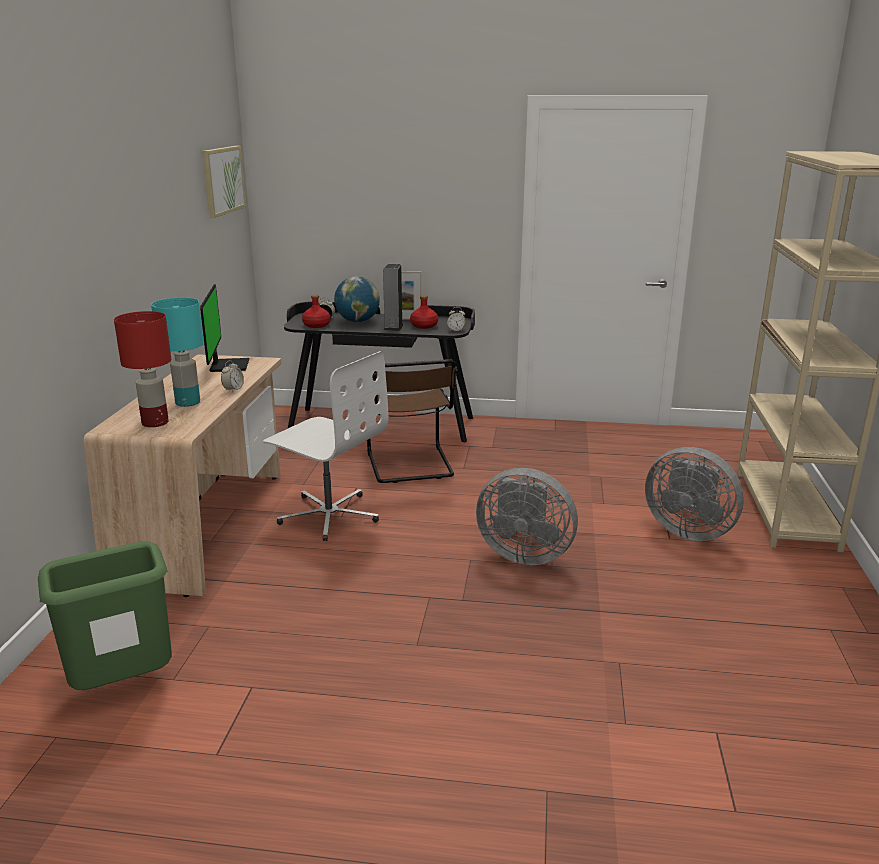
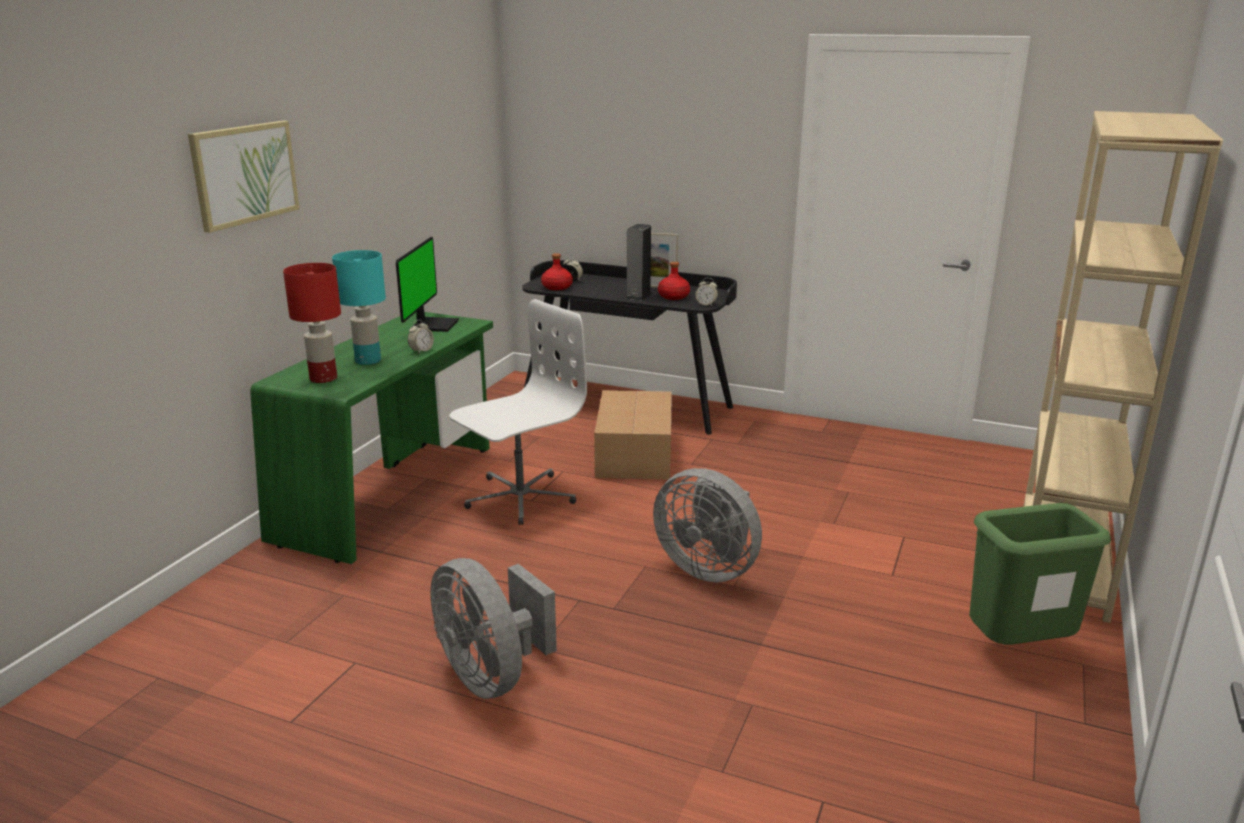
camera: 15 degrees right, 0 degrees up
green trash can [38,541,172,690] -> green trash can moved to [969,503,1111,645]
beige desk [84,354,281,597] -> green desk [250,312,493,564]
picture [202,146,246,218] -> picture moved to [188,121,300,233]
white office chair [263,351,389,541] -> white office chair turned 90 degrees counterclockwise [450,299,587,525]
globe [334,276,380,322] -> none
brown chair [367,359,458,483] -> cardboard box [594,390,672,479]
grey fan [645,447,744,541] -> grey fan moved to [431,558,557,699]

